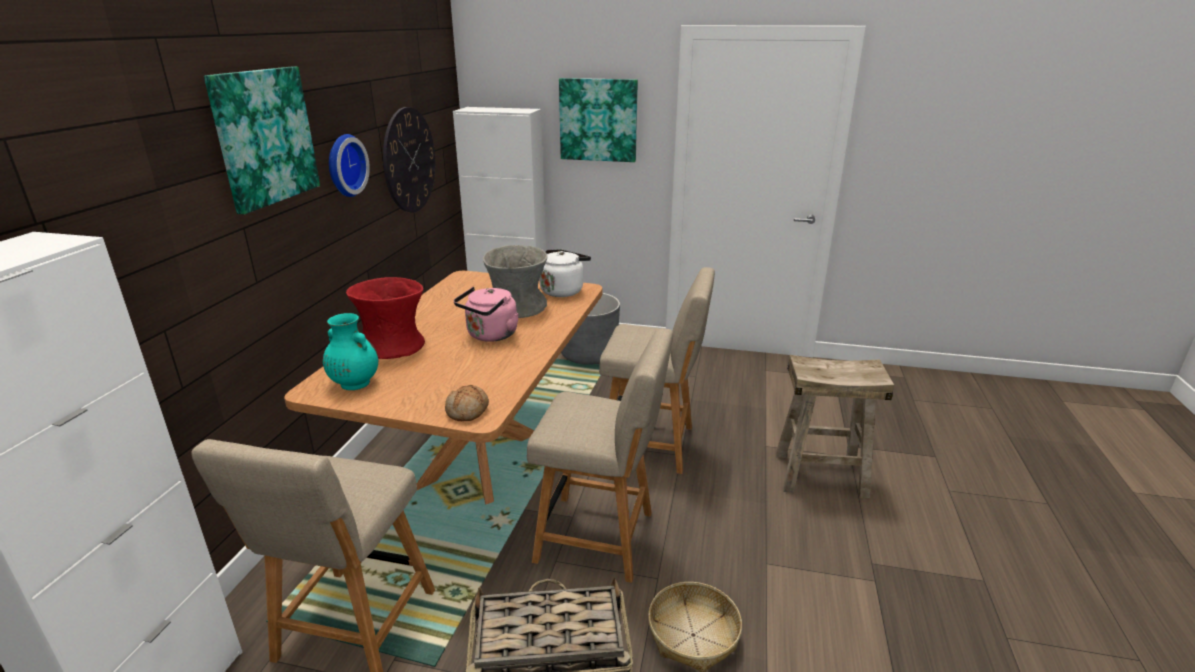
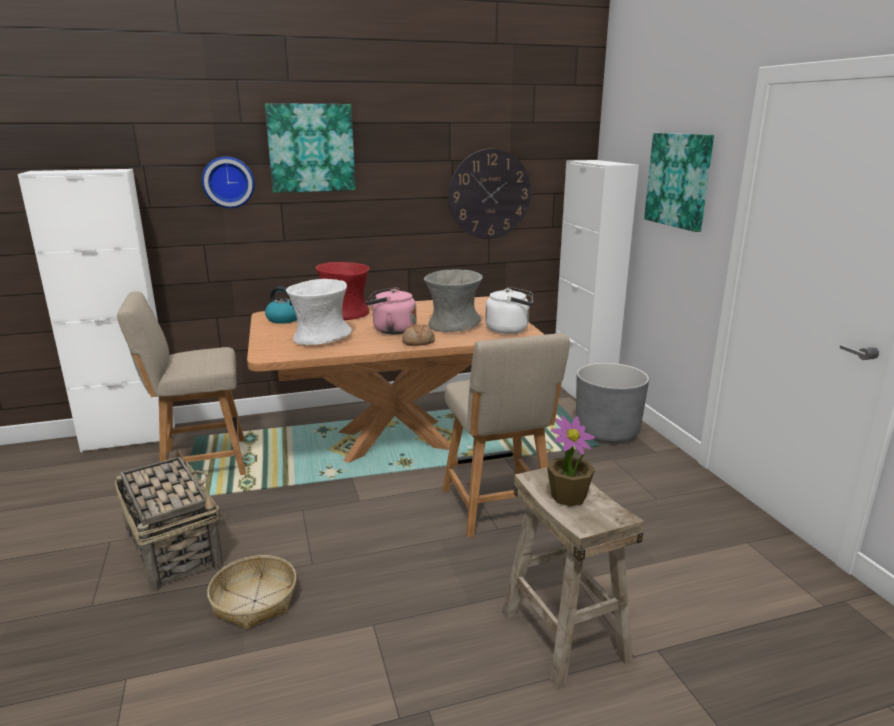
camera: 60 degrees right, 5 degrees down
turquoise vase [323,313,378,390] -> kettle [265,287,297,324]
wall clock [329,134,370,197] -> wall clock moved to [202,156,255,208]
bread [445,385,489,421] -> bread moved to [402,324,435,346]
beige chair [527,328,673,583] -> none
none -> white vase [286,279,352,345]
none -> potted plant [547,416,595,506]

